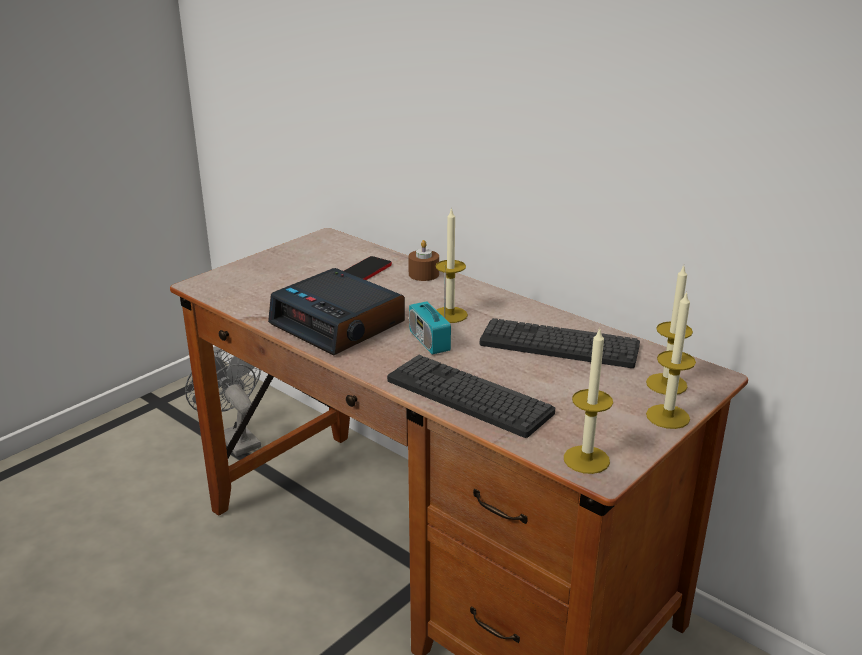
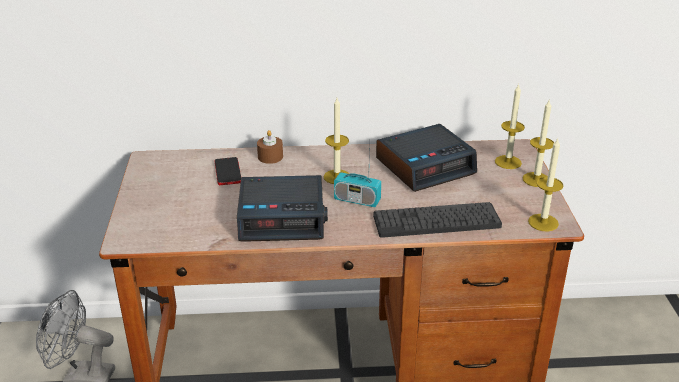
camera: 45 degrees left, 5 degrees up
keyboard [480,318,640,368] -> alarm clock [376,124,477,192]

